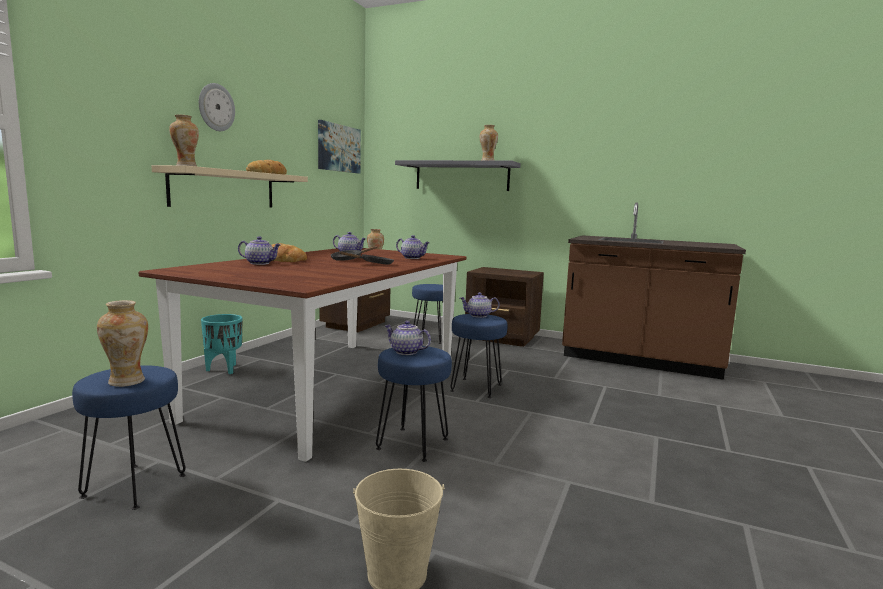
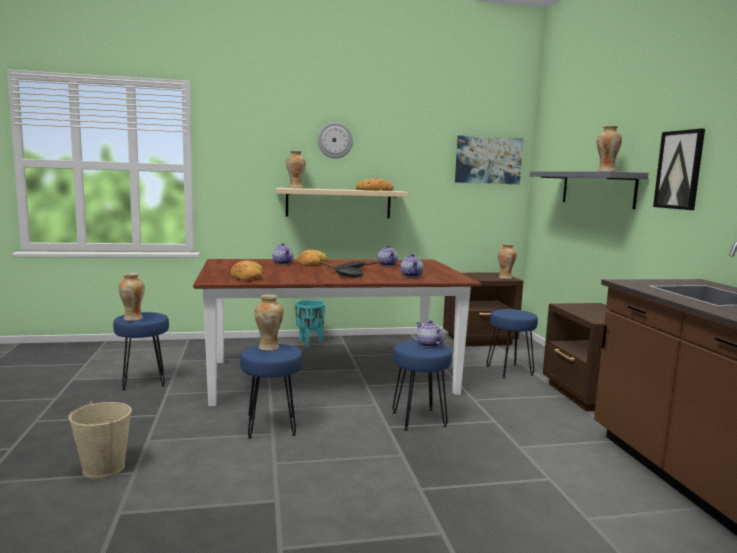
camera: 55 degrees right, 0 degrees up
teapot [385,321,431,355] -> vase [254,294,283,351]
none -> bread [231,260,263,280]
none -> picture [653,129,705,210]

